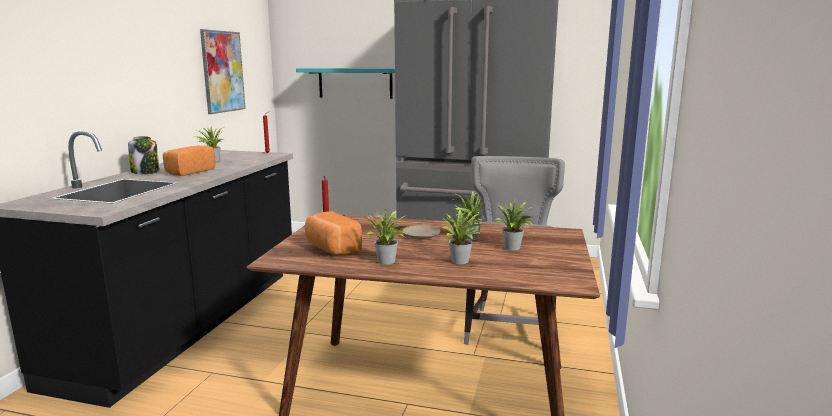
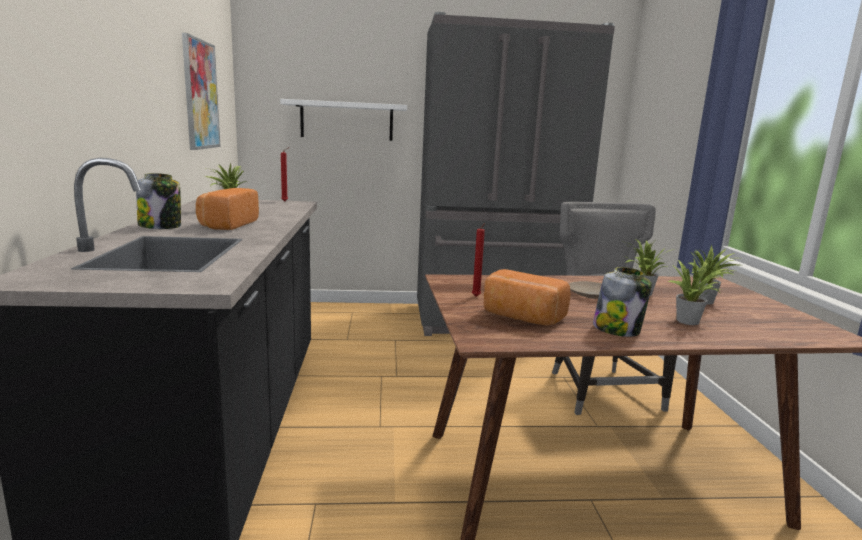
camera: 20 degrees left, 0 degrees up
turquoise shelf [296,68,395,99] -> white shelf [280,99,407,141]
potted plant [366,210,408,265] -> jar [593,267,652,337]

